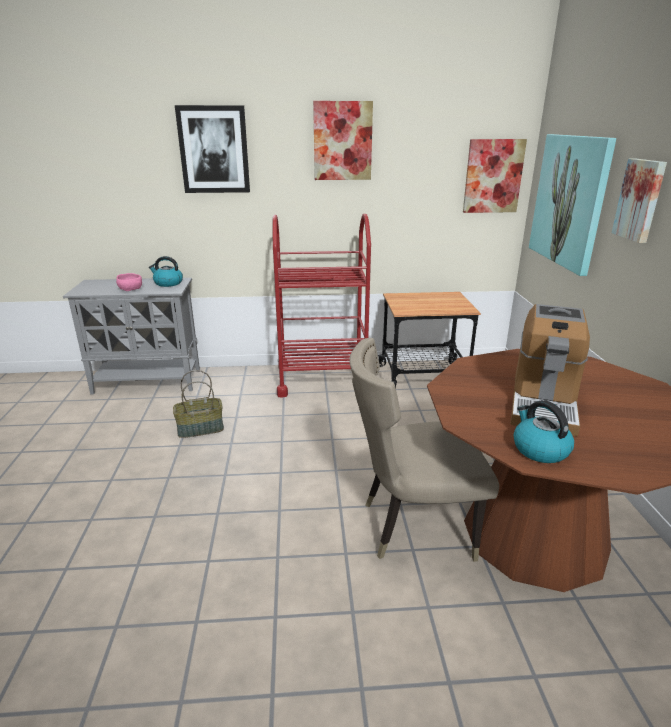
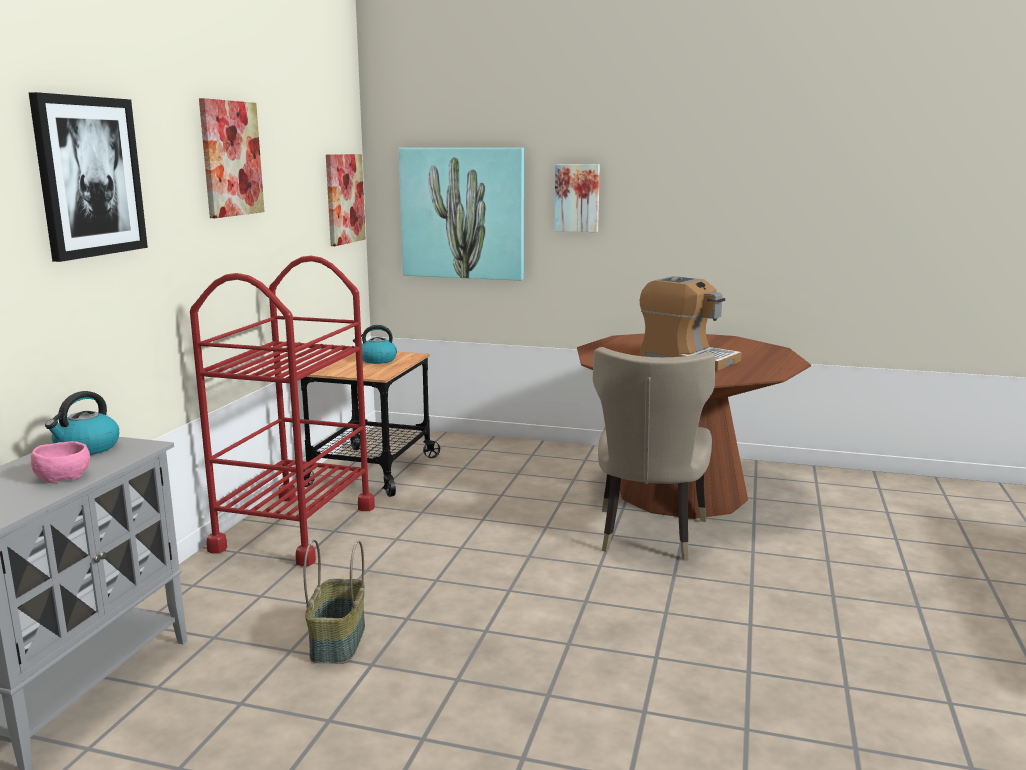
camera: 70 degrees left, 10 degrees down
kettle [514,400,574,463] -> kettle moved to [353,325,397,364]

